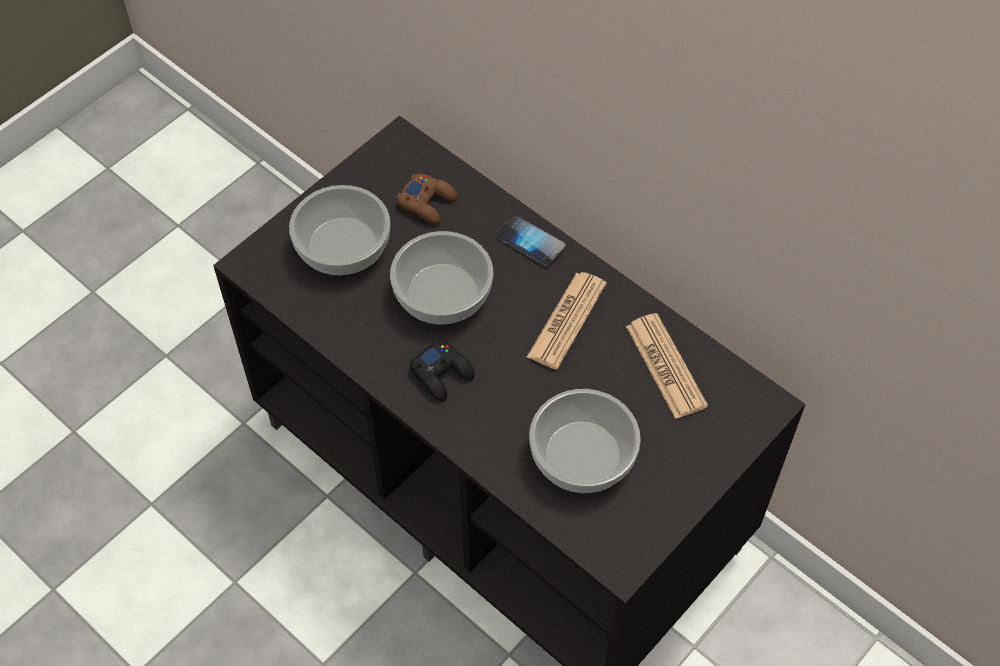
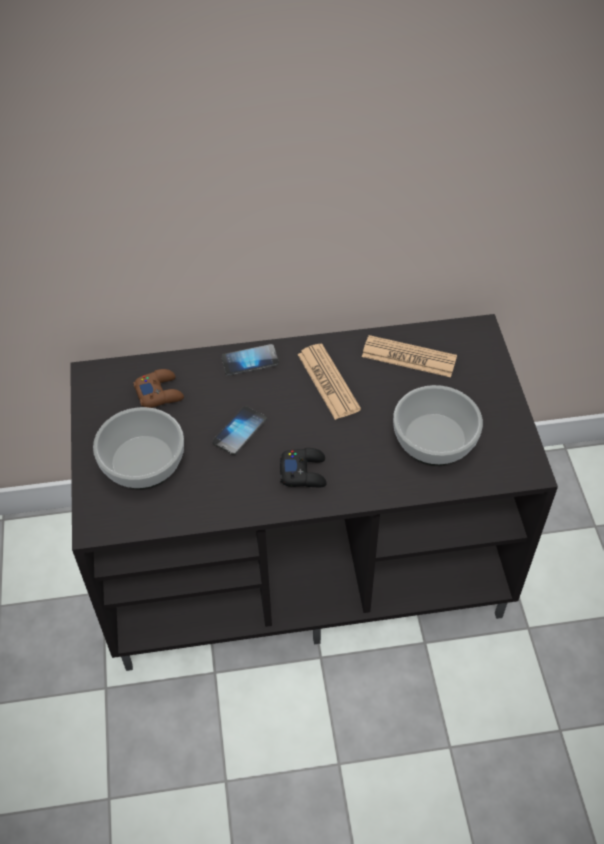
camera: 50 degrees left, 5 degrees down
bowl [390,231,493,326] -> phone [212,406,267,455]

